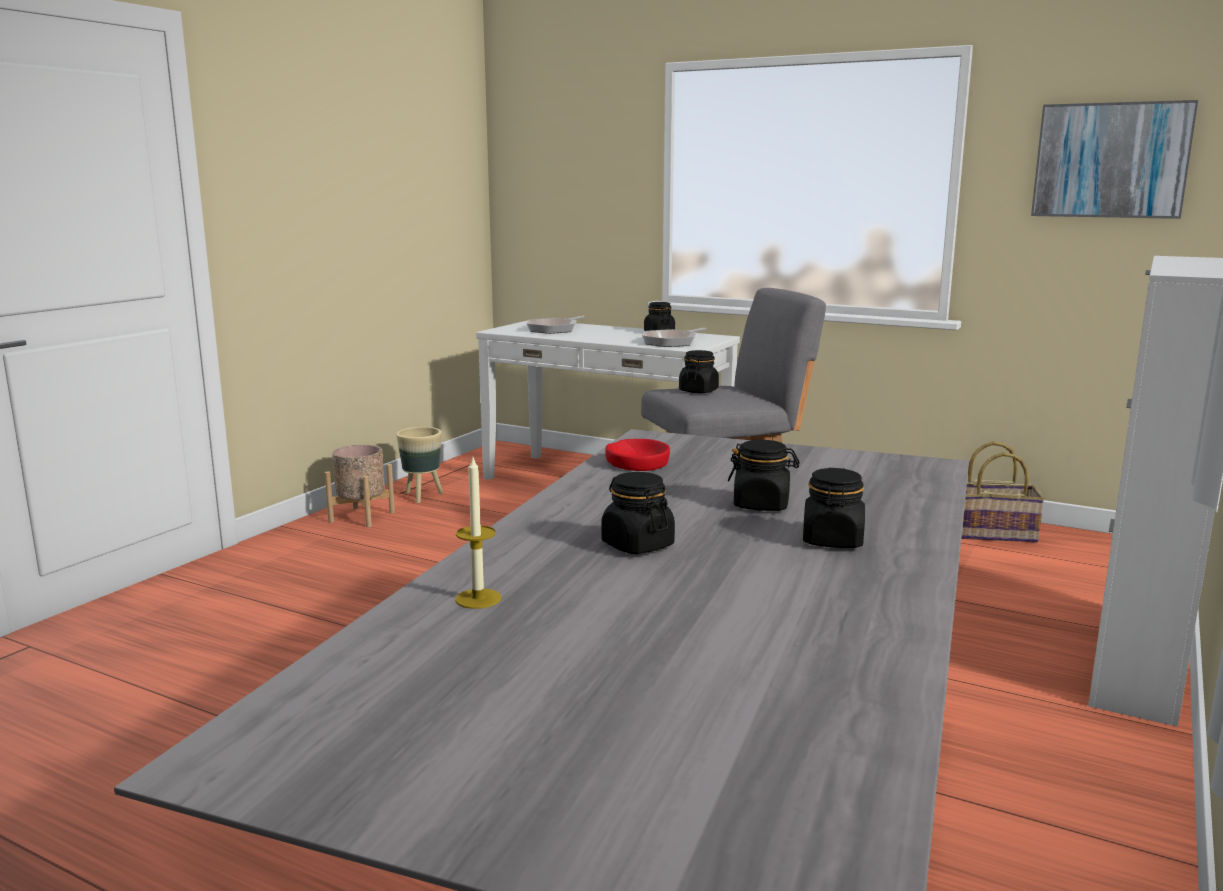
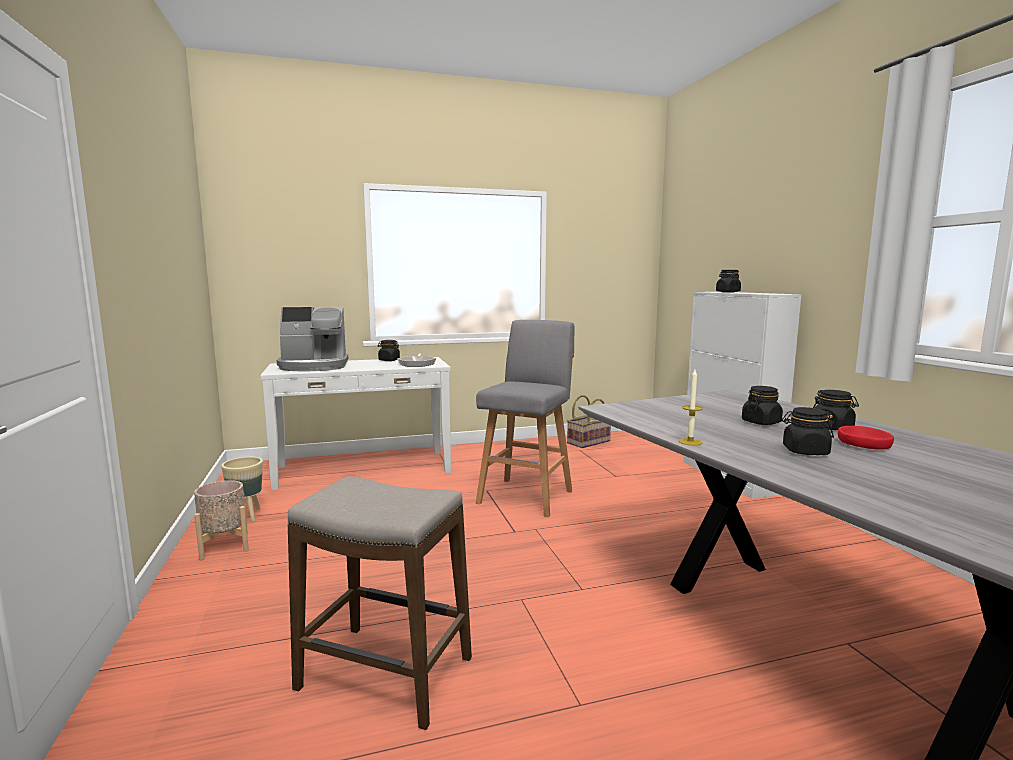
camera: 45 degrees left, 5 degrees down
candle [455,458,501,609] -> candle moved to [679,370,703,446]
frying pan [526,316,585,334] -> coffee machine [277,307,348,371]
red bowl [605,439,670,471] -> red bowl moved to [838,426,894,450]
black jar [679,350,719,393] -> black jar moved to [716,270,741,293]
picture [1031,100,1198,219] -> none
none -> stool [288,476,472,730]

